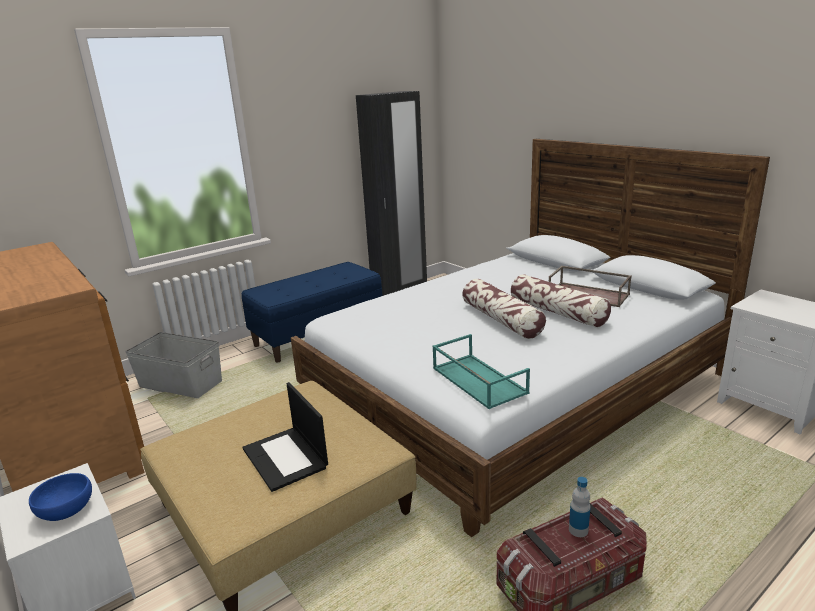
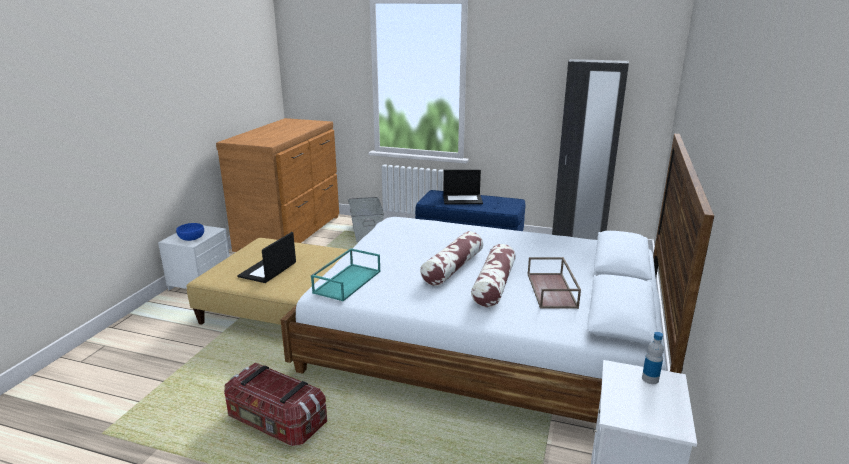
camera: 55 degrees right, 0 degrees up
bottle [569,477,591,537] -> bottle moved to [642,332,664,384]
none -> laptop [443,170,483,205]

